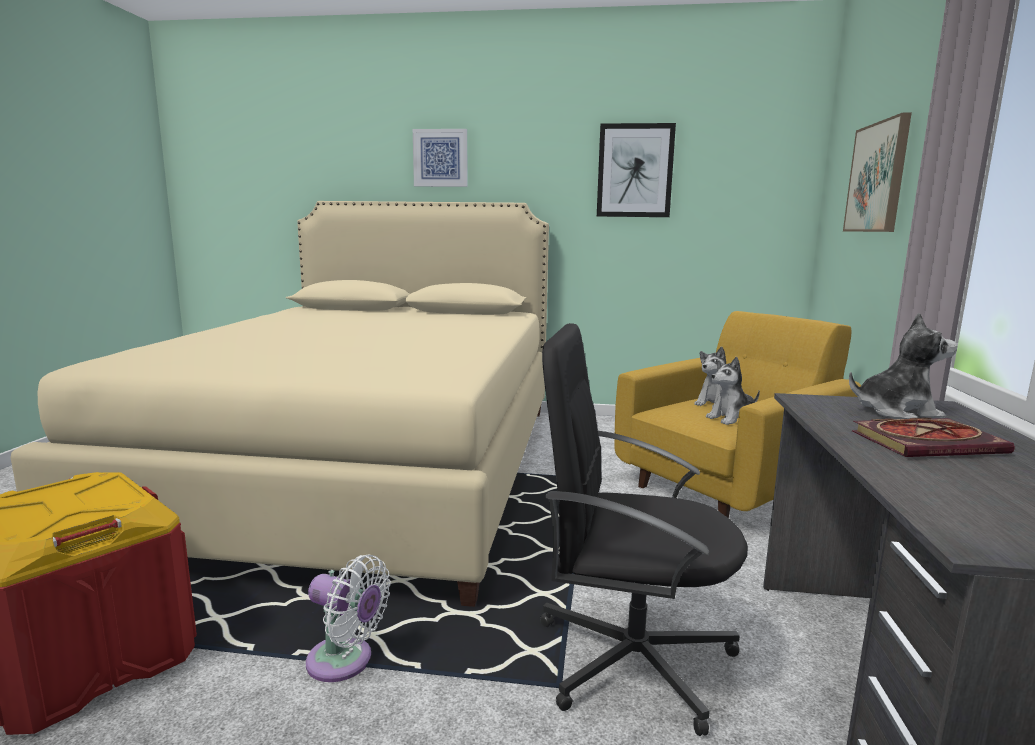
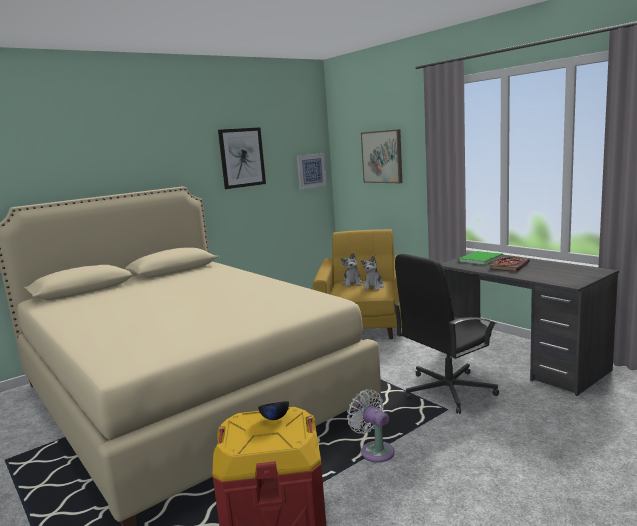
camera: 45 degrees left, 0 degrees up
white fan [306,555,391,682] -> white fan turned 105 degrees counterclockwise [347,389,395,463]
picture [413,129,468,187] -> picture moved to [297,153,327,189]
plush toy [849,313,958,419] -> green book [458,251,502,265]
none -> black bowl [258,401,289,420]

